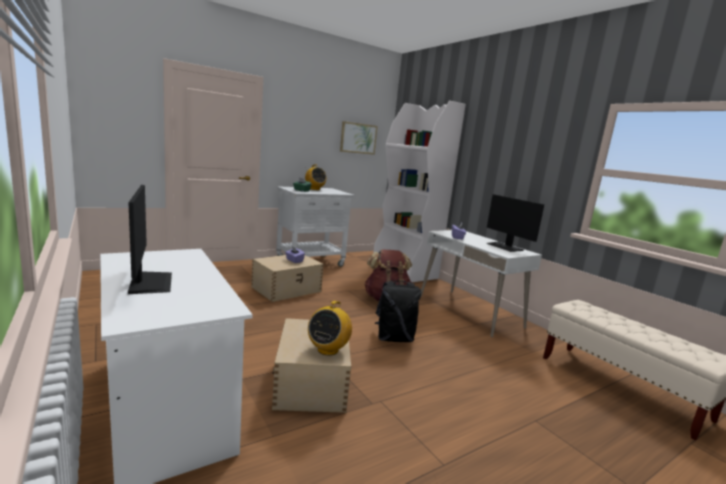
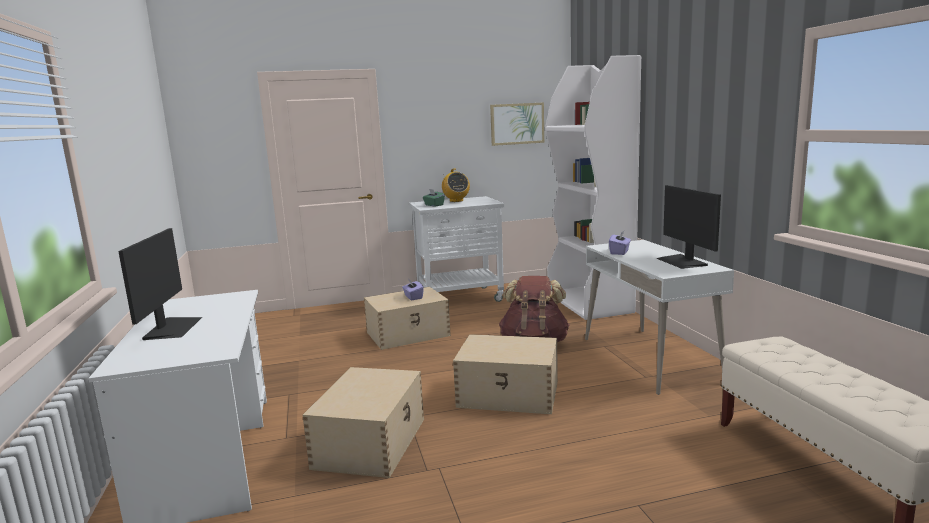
camera: 20 degrees right, 0 degrees up
radio [308,301,352,356] -> none
black backpack [375,280,421,342] -> beige storage box [453,334,558,414]

